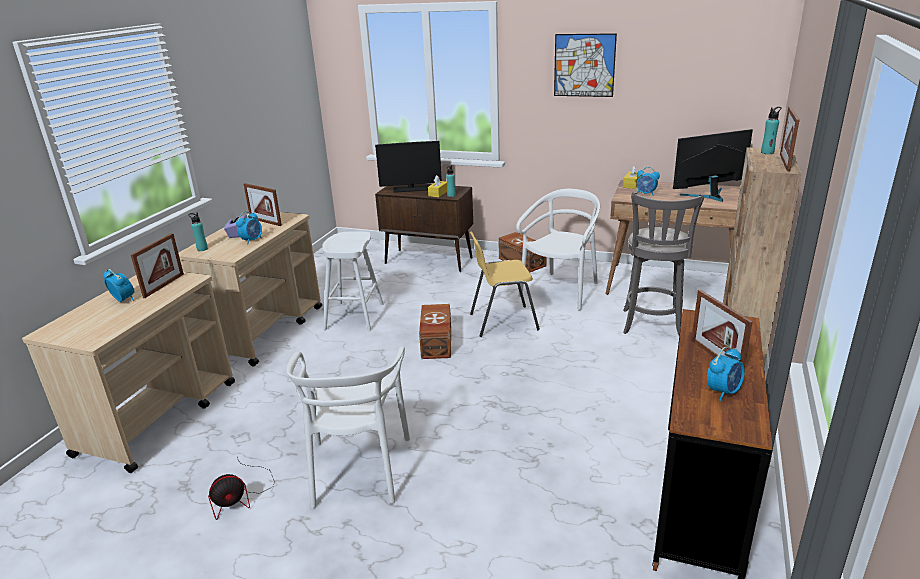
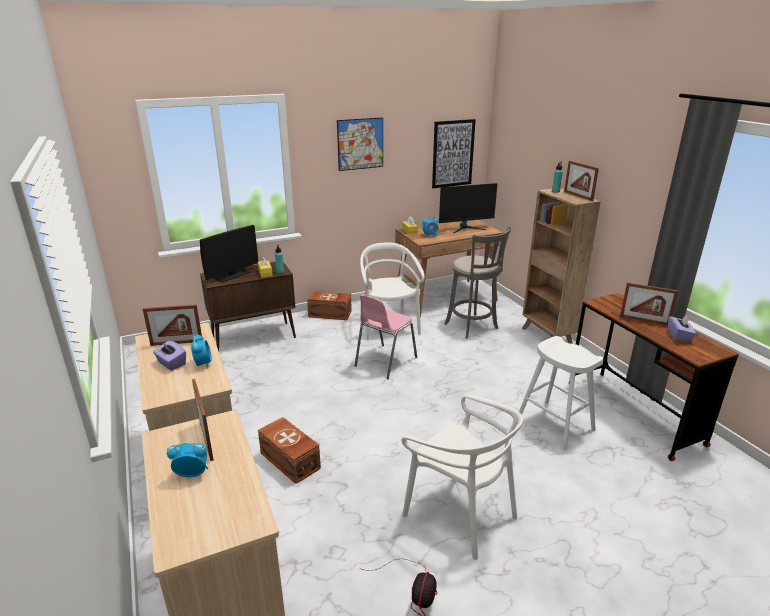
camera: 45 degrees left, 0 degrees up
turquoise bottle [188,212,208,251] -> none
white stool [322,232,384,332] -> white stool moved to [519,336,603,450]
brown storage box [419,304,451,359] -> brown storage box moved to [258,417,321,484]
yellow chair [470,232,540,337] -> pink chair [355,295,417,379]
monitor [673,129,753,202] -> monitor turned 135 degrees counterclockwise [439,183,498,233]
alarm clock [707,347,745,401] -> purple tissue box [668,315,696,342]
none -> picture [432,119,476,188]

